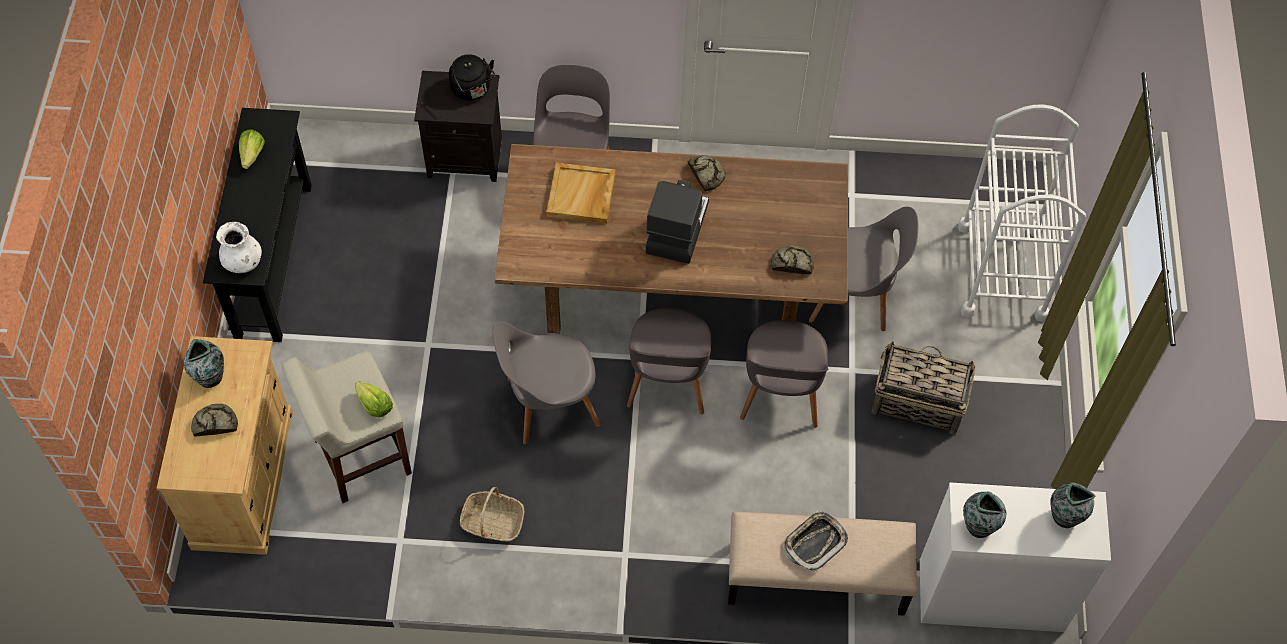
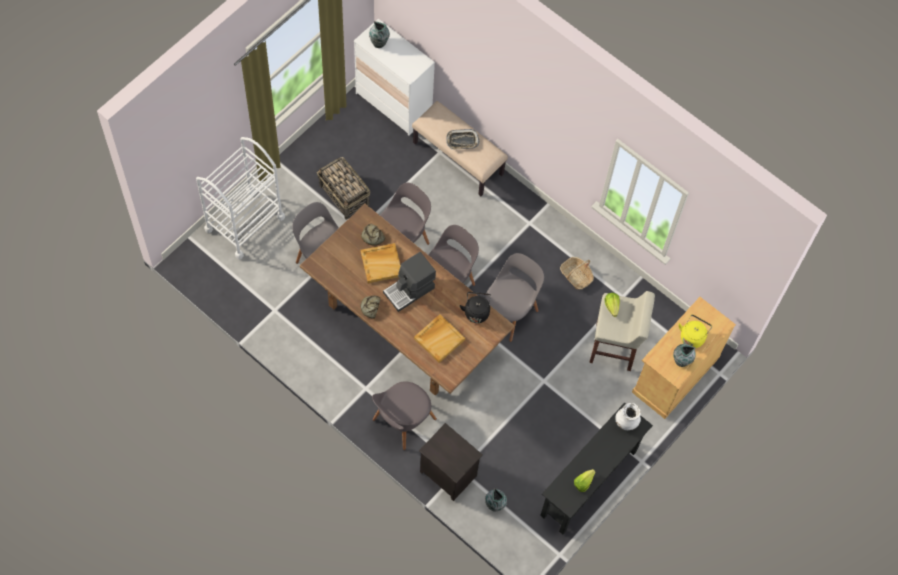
camera: 145 degrees left, 5 degrees up
bread [191,404,238,437] -> yellow kettle [679,315,712,348]
black kettle [449,54,495,101] -> black kettle moved to [460,292,491,323]
grey chair [492,321,601,445] -> grey chair turned 75 degrees counterclockwise [485,253,544,342]
vase [963,491,1006,538] -> vase moved to [485,488,507,511]
none -> beige tray [361,243,401,283]

